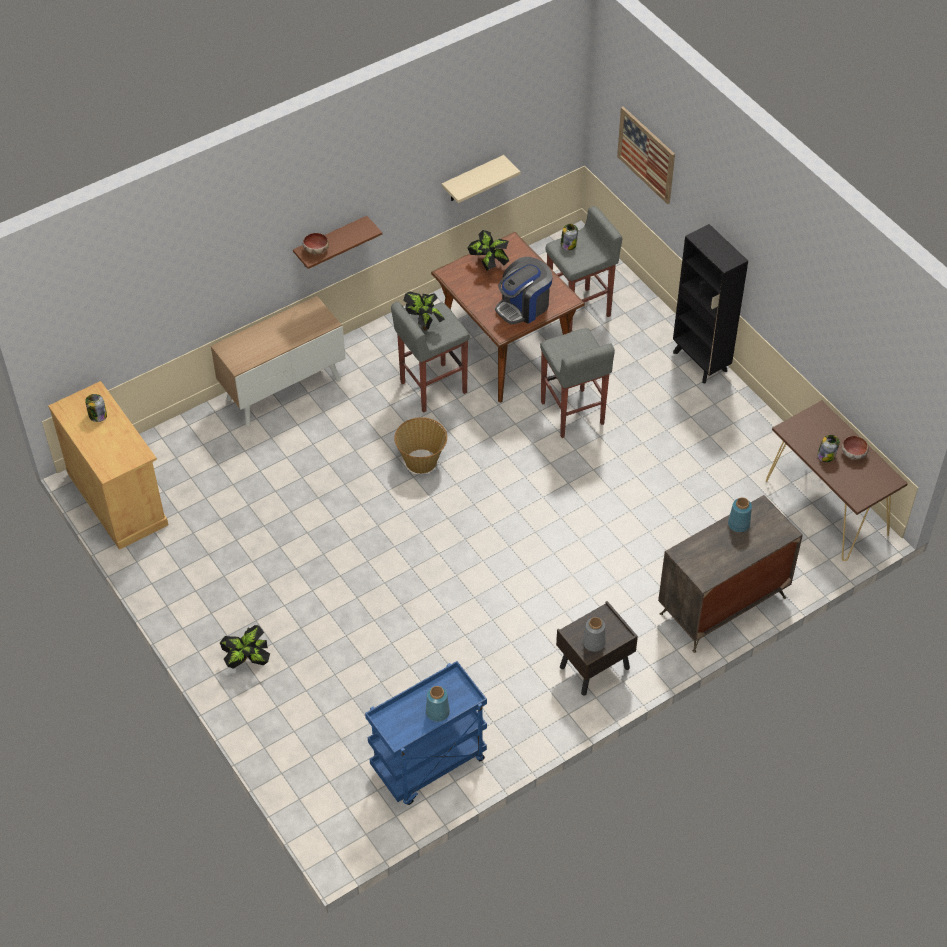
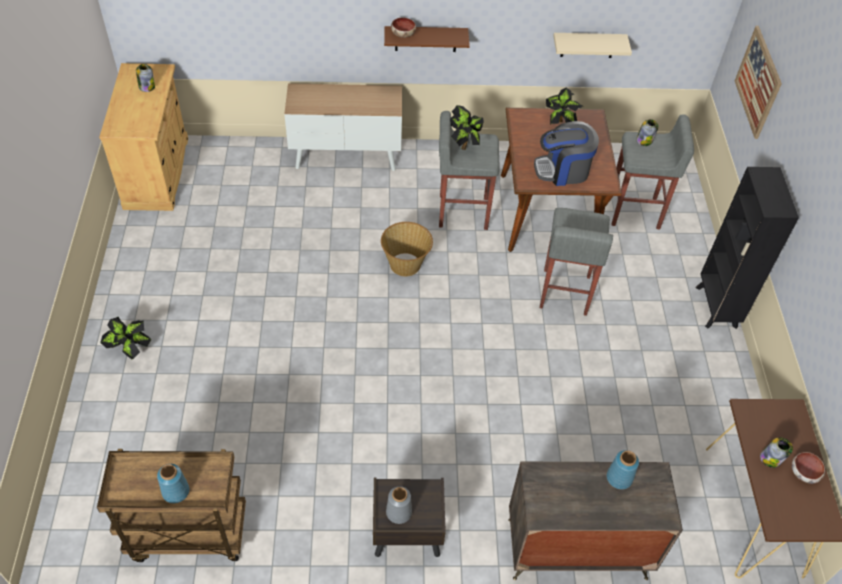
camera: 30 degrees right, 0 degrees up
blue cart [365,661,487,805] -> brown cart [97,449,246,562]

